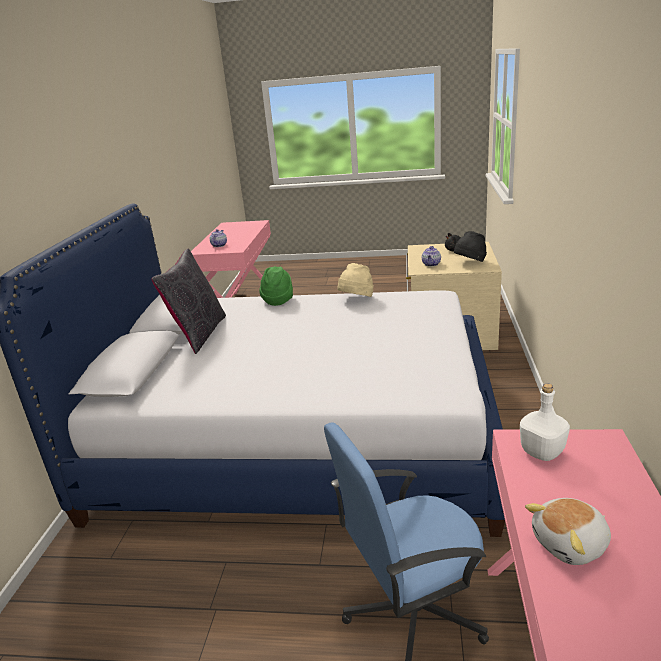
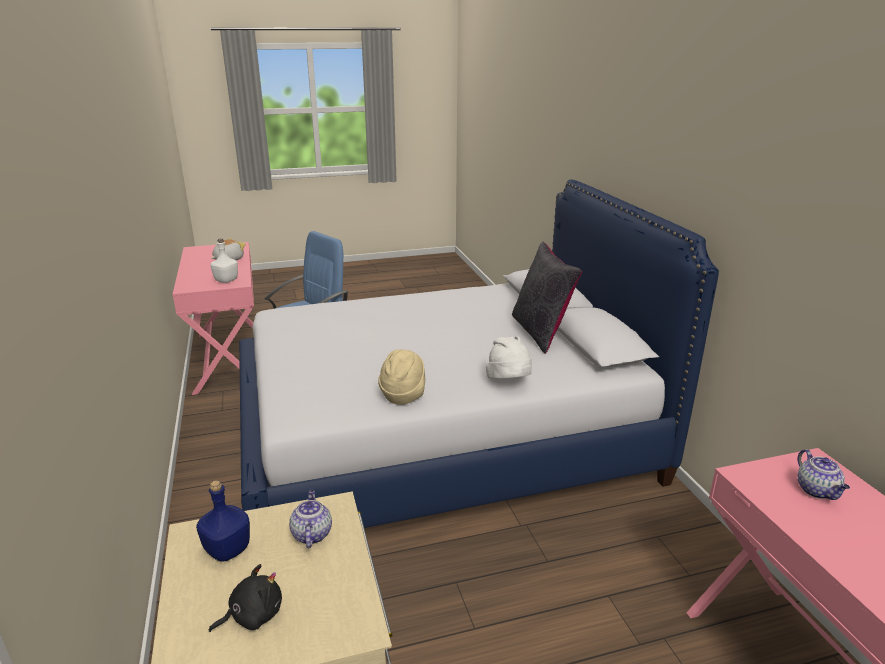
camera: 155 degrees right, 0 degrees up
green hat [259,266,293,306] -> white hat [486,336,532,379]
black hat [454,231,487,262] -> blue bottle [196,480,250,562]

